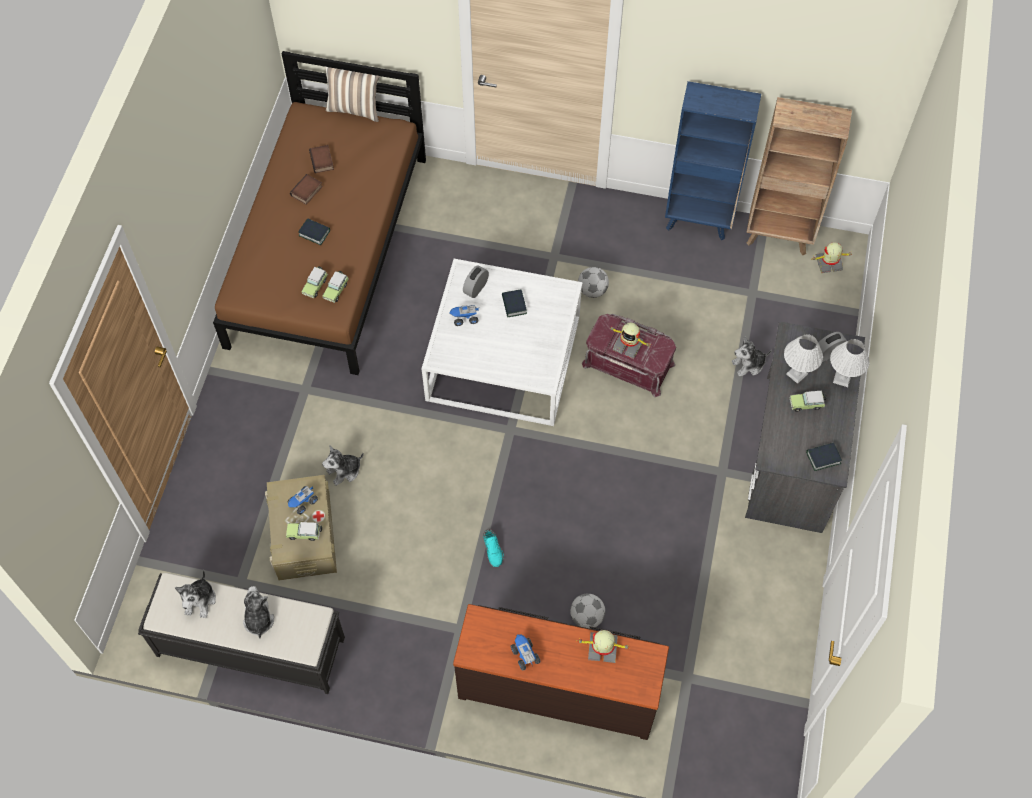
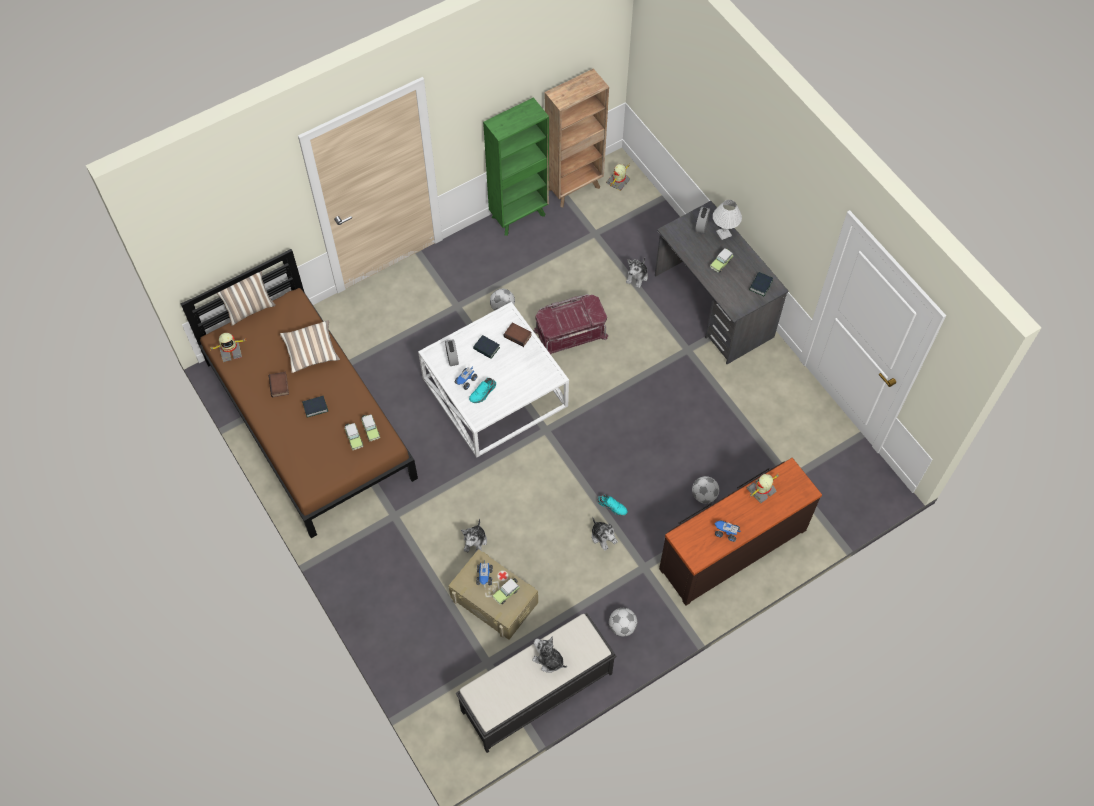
camera: 45 degrees left, 0 degrees up
plush toy [175,570,216,618] -> plush toy moved to [592,517,618,551]
book [309,145,334,173] -> book moved to [504,322,532,347]
toy robot [609,323,650,359] -> toy robot moved to [208,333,246,362]
blue bookcase [665,81,761,240] -> green bookcase [483,97,549,236]
white table lamp [784,334,823,384] -> none
none -> pillow [280,320,340,373]
none -> turquoise shoe [469,378,496,403]
none -> football [609,608,637,637]

